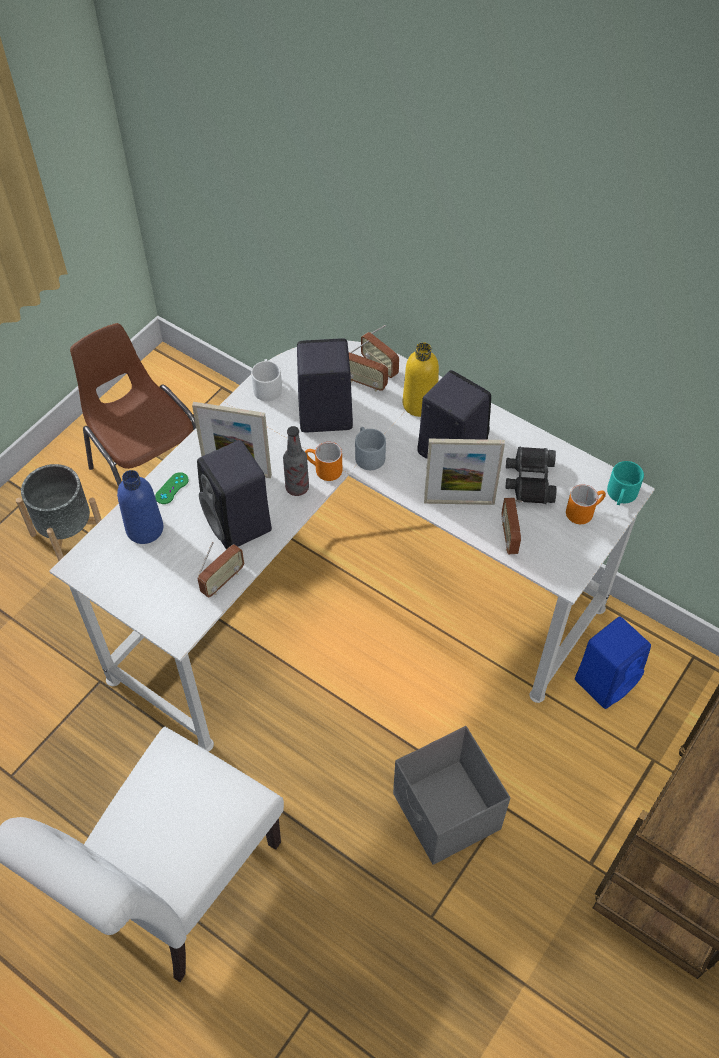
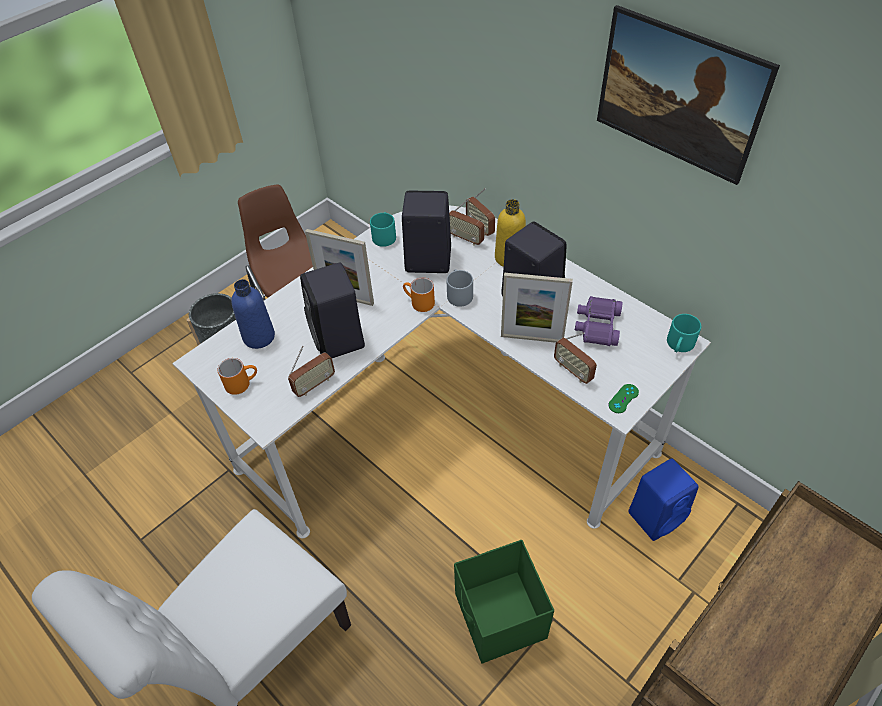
camera: 10 degrees right, 5 degrees down
green game controller [155,472,189,504] -> green game controller moved to [608,384,639,413]
white mug [251,359,282,401] -> turquoise mug [370,212,396,247]
bottle [283,426,309,496] -> none
grey storage box [393,726,511,865] -> green storage box [454,540,554,663]
radio [502,497,524,554] -> radio turned 45 degrees counterclockwise [554,332,597,384]
black binoculars [506,447,556,504] -> purple binoculars [575,296,623,346]
orange mug [566,484,606,524] -> orange mug moved to [217,358,257,395]
none -> picture [597,5,780,185]

